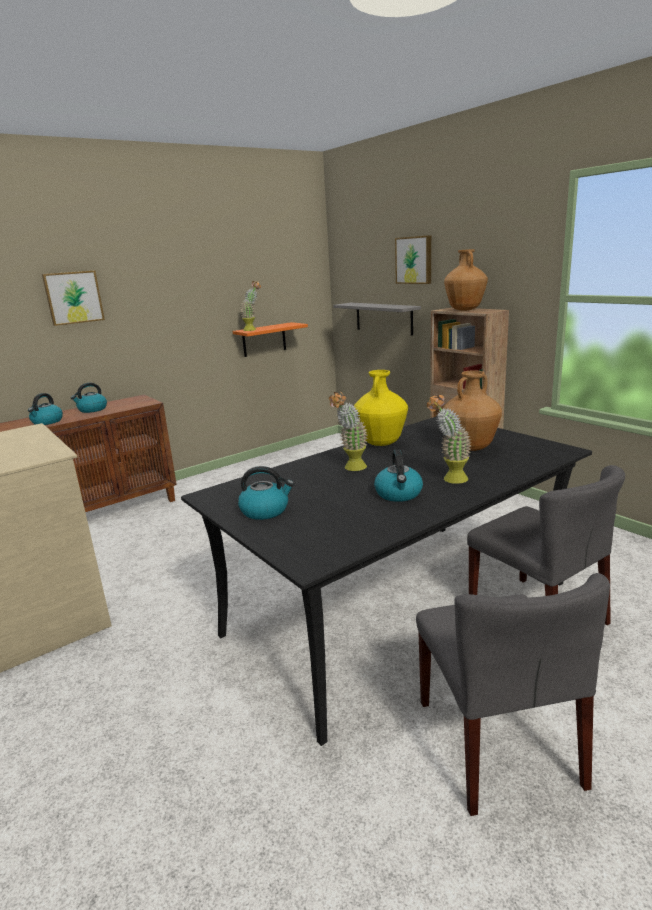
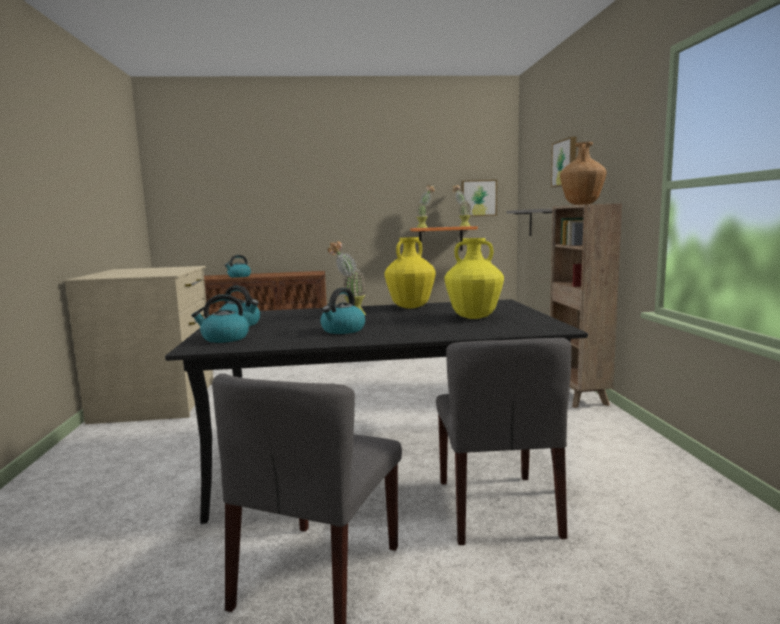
camera: 30 degrees right, 10 degrees down
picture [42,271,105,326] -> picture moved to [461,180,497,216]
kettle [71,383,107,413] -> kettle moved to [191,294,249,343]
potted plant [427,395,471,484] -> potted plant moved to [452,185,471,227]
brown vase [443,370,502,451] -> yellow vase [445,238,504,319]

